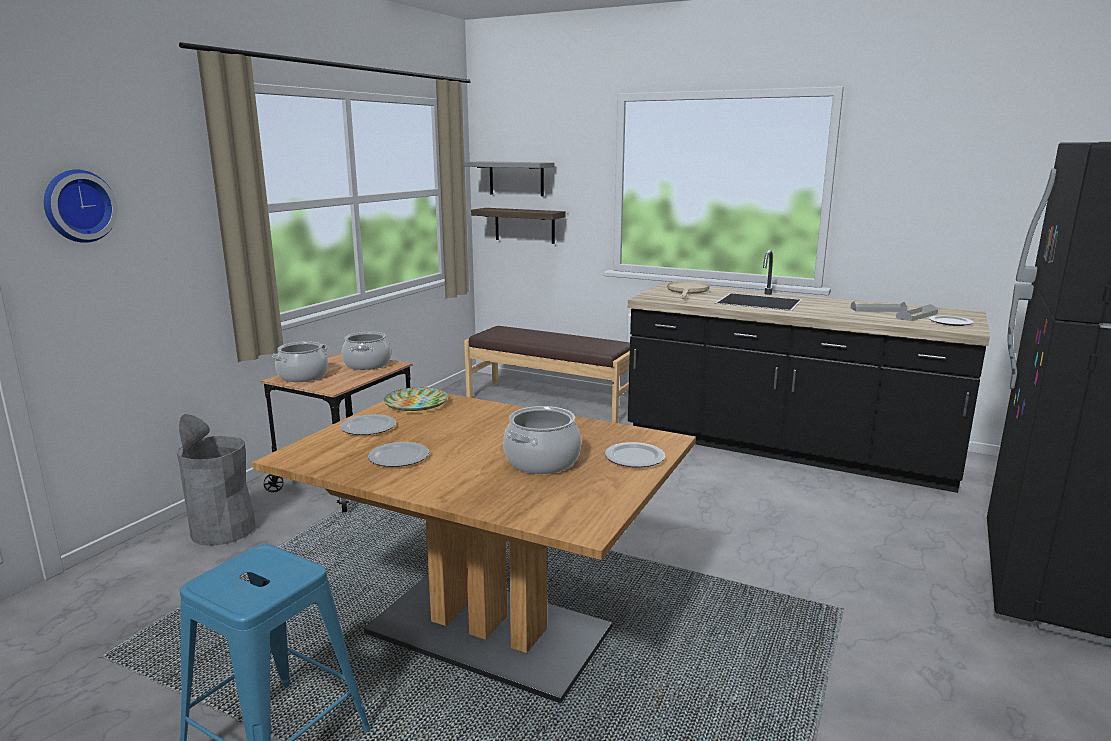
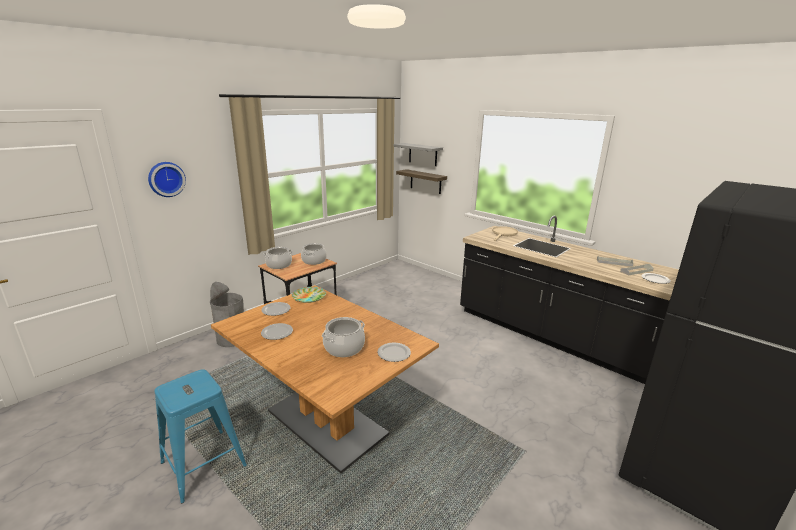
camera: 15 degrees right, 5 degrees up
brown bench [464,326,630,423] -> none

